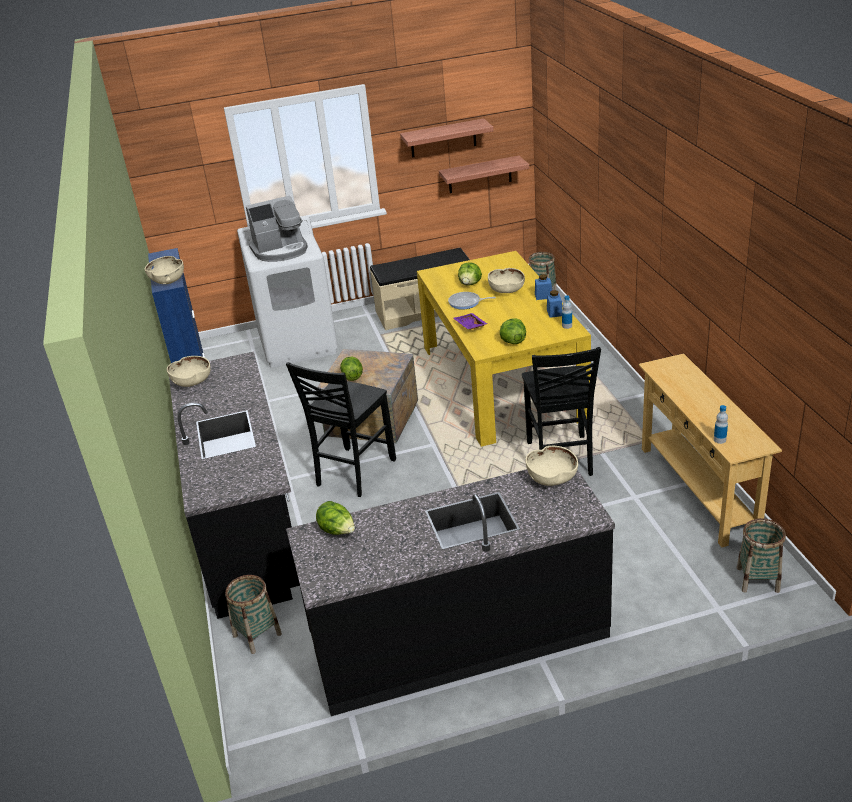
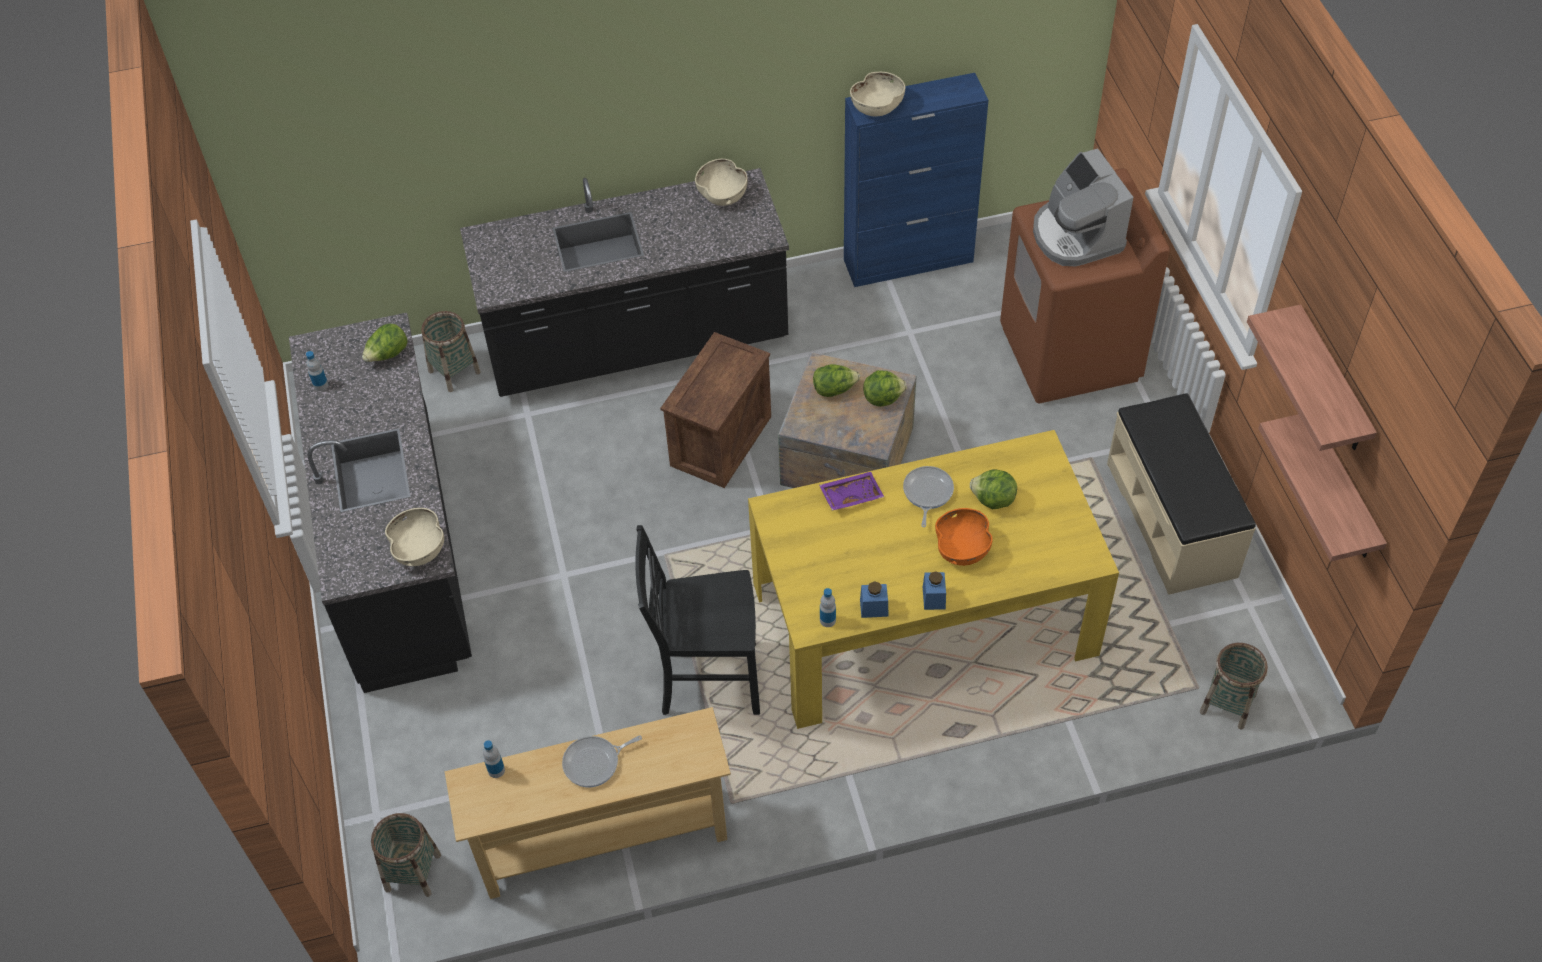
camera: 90 degrees right, 20 degrees up
white washing machine [237,216,338,368] -> brown washing machine [1000,168,1170,403]
black chair [286,362,396,497] -> crate [660,332,771,488]
beige bowl [488,268,525,293] -> orange bowl [935,508,993,566]
lettuce [500,318,526,344] -> lettuce moved to [863,370,907,407]
none -> bottle [306,351,328,391]
none -> frying pan [562,735,642,787]

